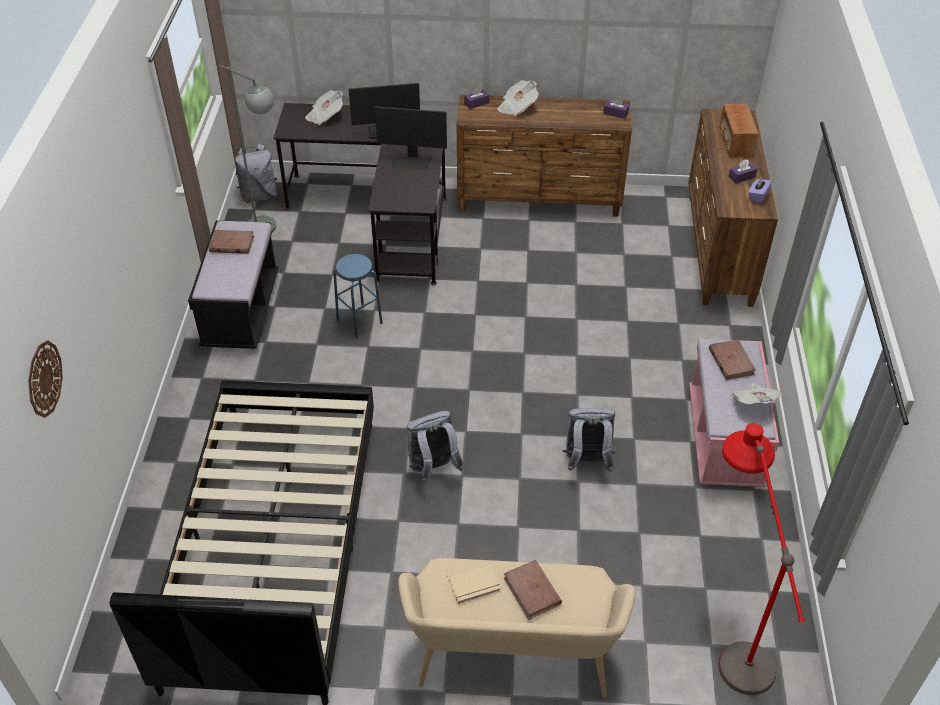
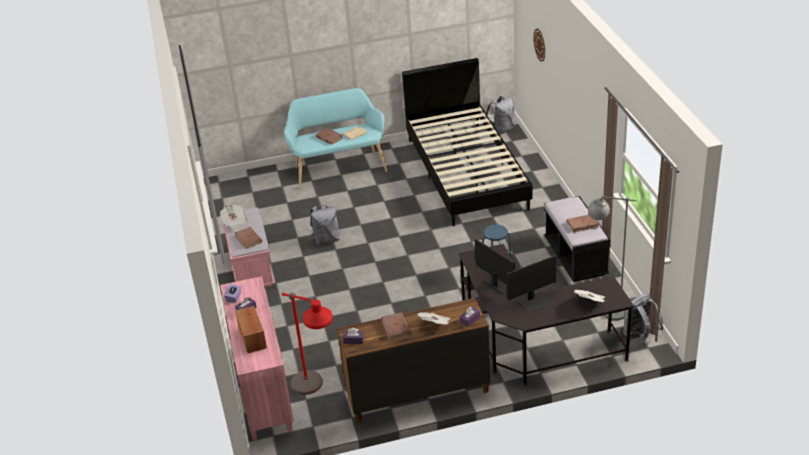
camera: 165 degrees right, 10 degrees down
monitor [374,106,447,170] -> monitor turned 60 degrees clockwise [475,239,515,294]
beige bench [398,558,636,698] -> turquoise bench [284,88,388,189]
grey backpack [407,411,464,483] -> grey backpack moved to [486,96,515,134]
brown dresser [688,109,778,307] -> pink dresser [220,276,294,440]
red floor lamp [718,423,805,695] -> red floor lamp moved to [282,292,333,395]
none -> brown book [381,312,411,340]

